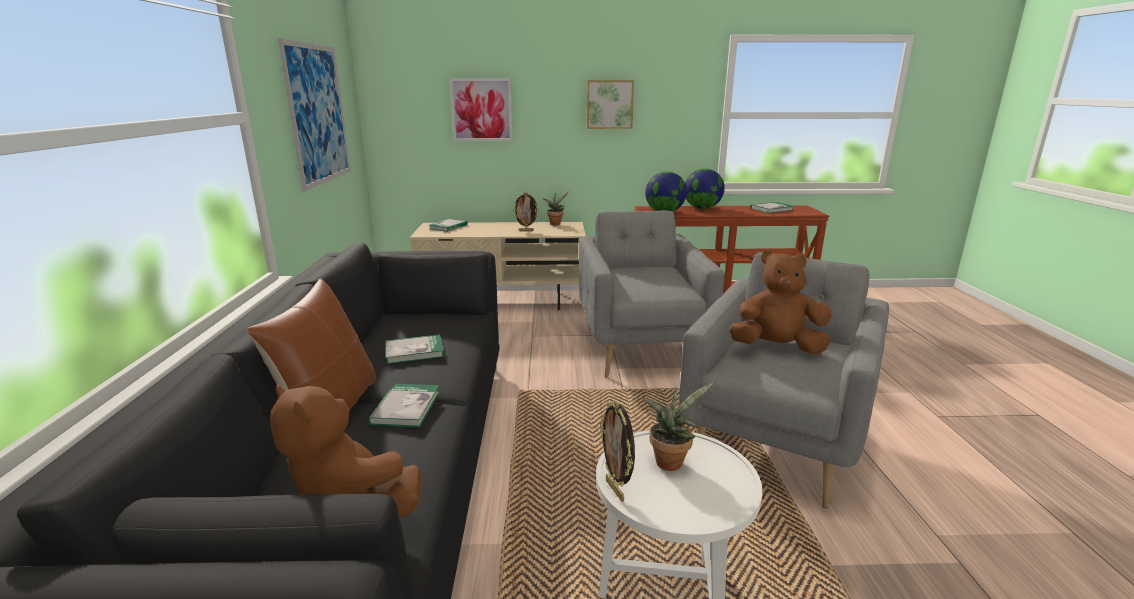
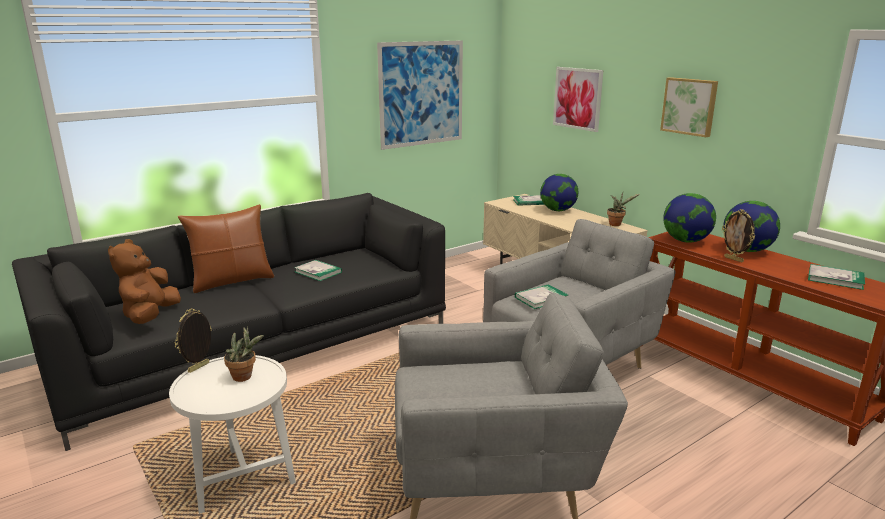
camera: 55 degrees right, 0 degrees up
book [368,383,440,428] -> book moved to [515,284,568,309]
picture frame [513,192,539,231] -> picture frame moved to [722,209,755,262]
brown plush toy [729,250,831,355] -> none
none -> globe [540,174,578,211]

